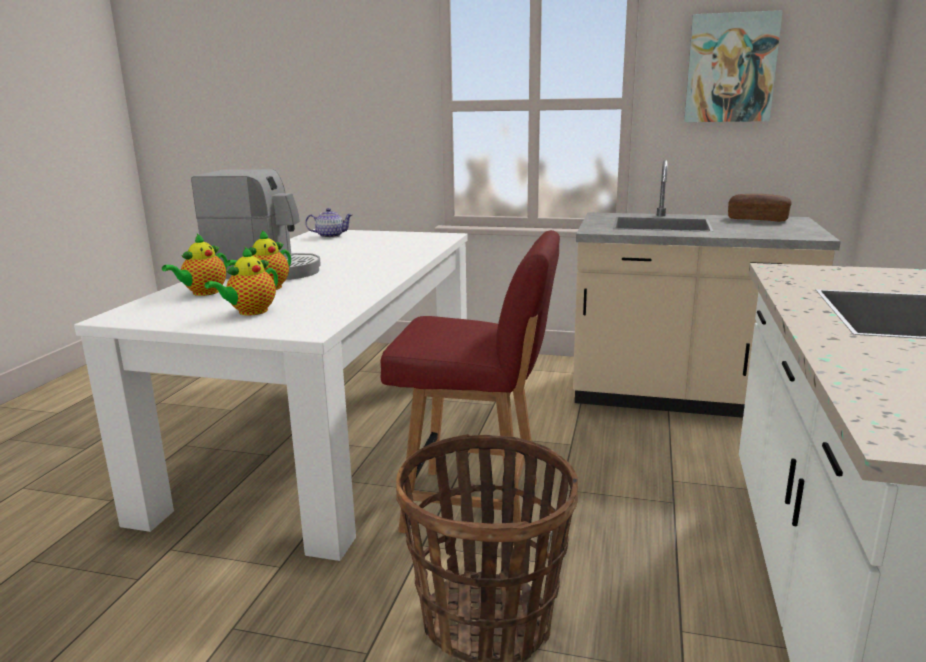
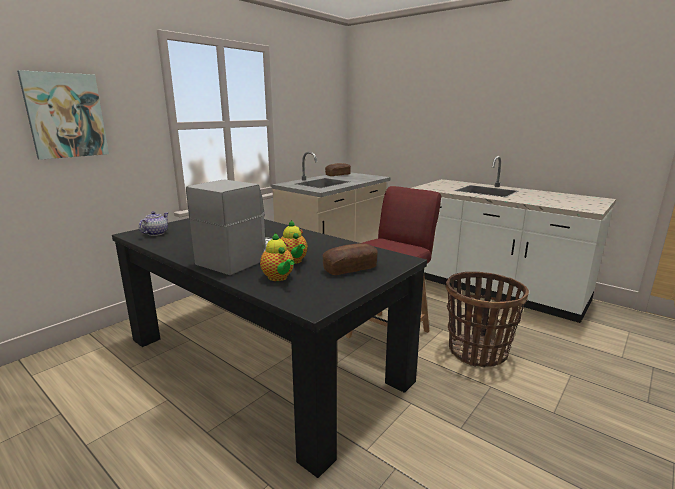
camera: 65 degrees left, 0 degrees up
white dining table [74,229,468,561] -> black dining table [112,218,427,478]
teapot [204,247,278,316] -> bread [323,243,378,275]
picture [684,10,783,122] -> picture moved to [17,70,109,160]

